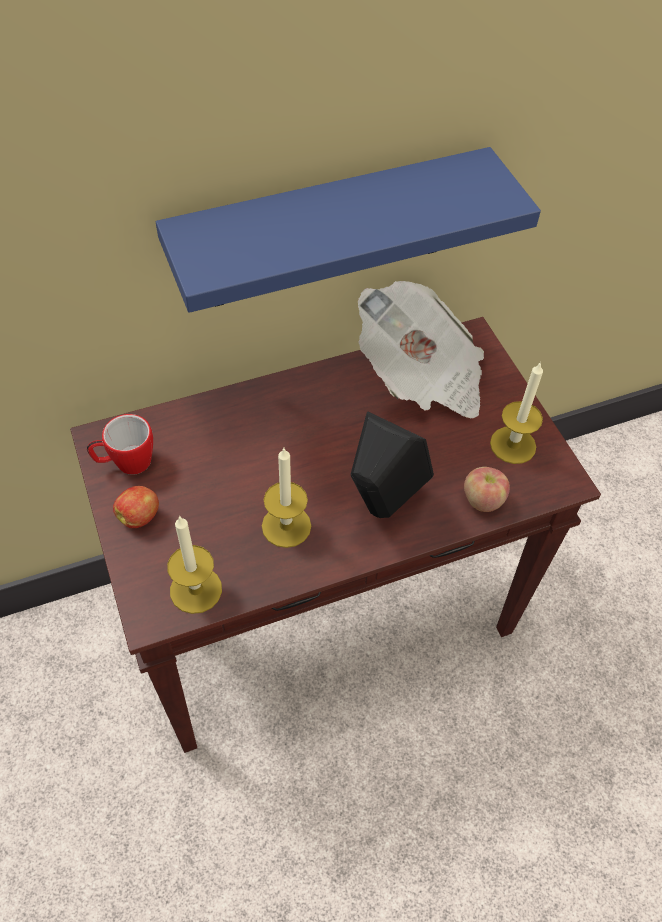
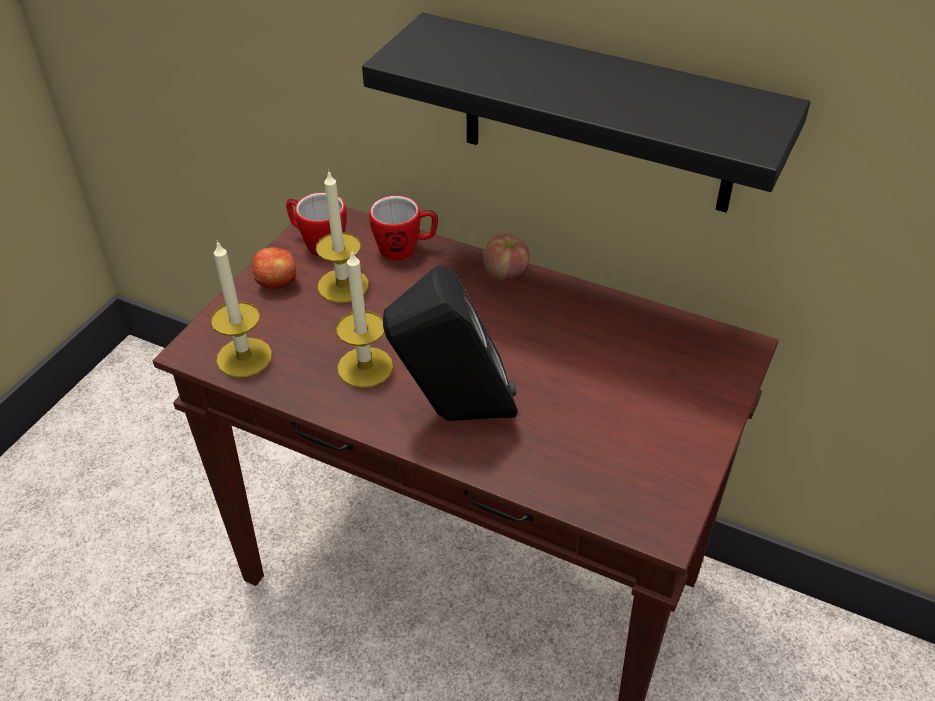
camera: 50 degrees right, 10 degrees down
blue shelf [156,147,541,313] -> black shelf [362,13,810,213]
newspaper [358,281,484,418] -> none
apple [464,467,510,512] -> apple moved to [483,234,530,281]
candle [490,362,543,464] -> candle moved to [316,170,369,303]
none -> mug [369,195,438,261]

